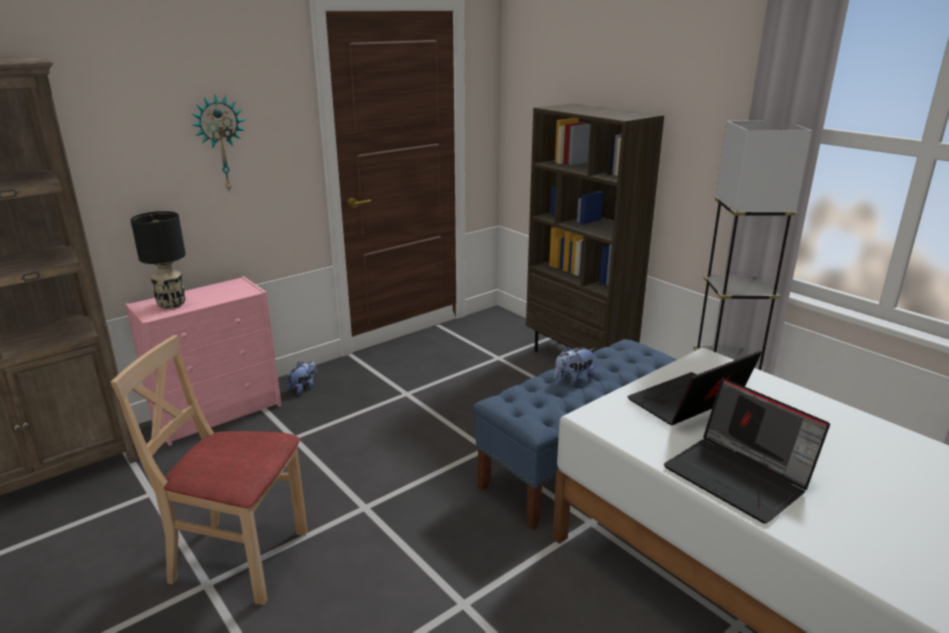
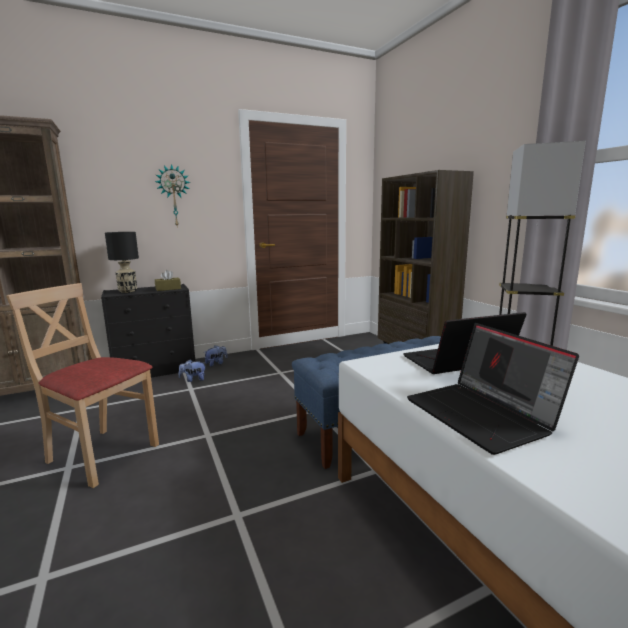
camera: 15 degrees right, 10 degrees down
pink dresser [125,276,282,446] -> black dresser [101,284,195,377]
plush toy [554,346,595,384] -> plush toy moved to [179,360,205,382]
none -> brown tissue box [155,270,181,291]

